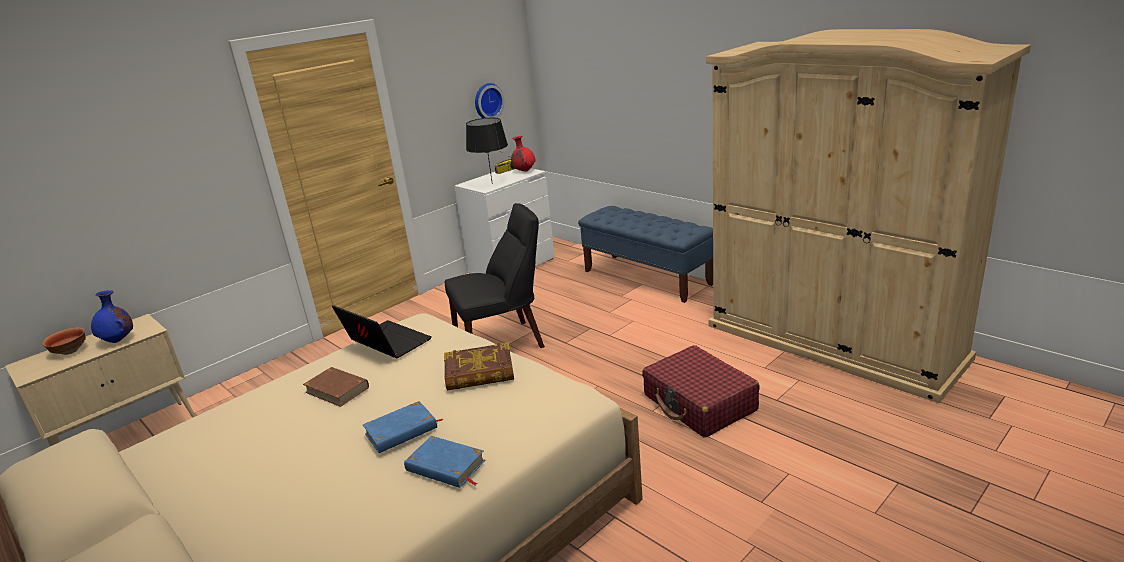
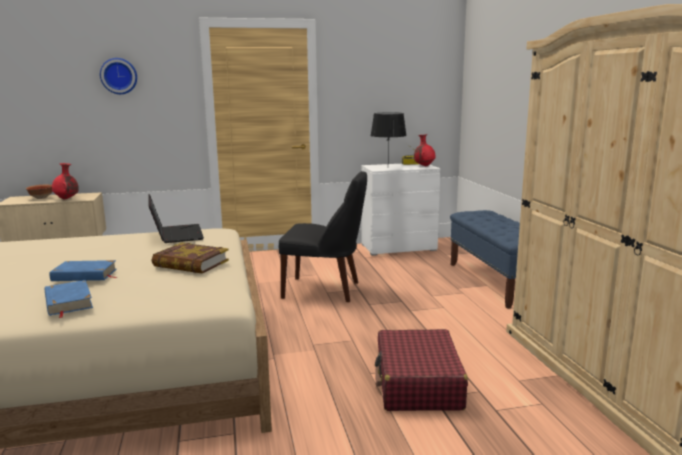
camera: 30 degrees right, 10 degrees down
blue vase [91,290,133,343] -> red vase [52,163,79,200]
brown book [303,367,369,407] -> none
wall clock [475,83,505,118] -> wall clock moved to [100,58,137,94]

